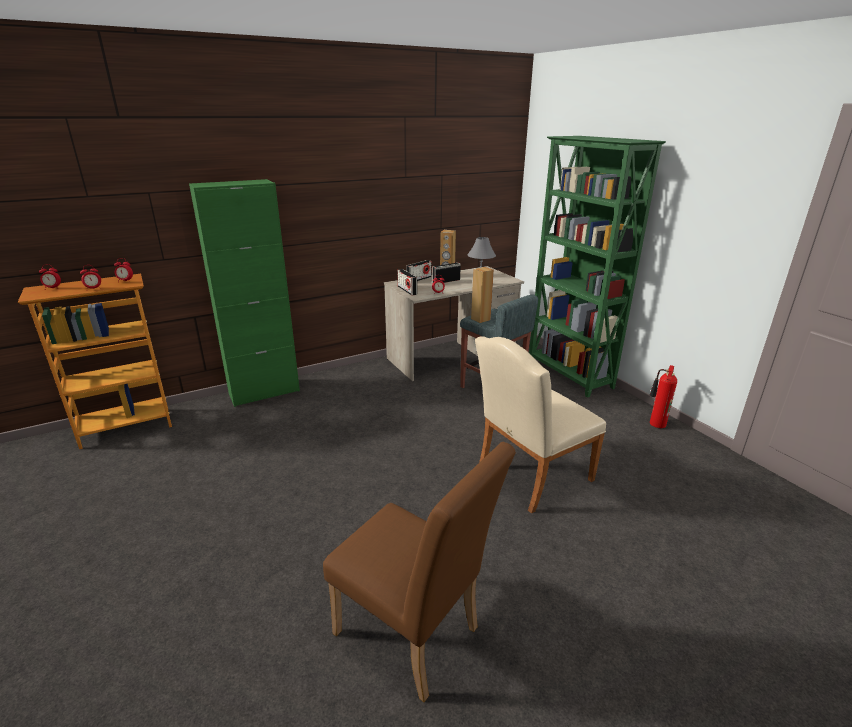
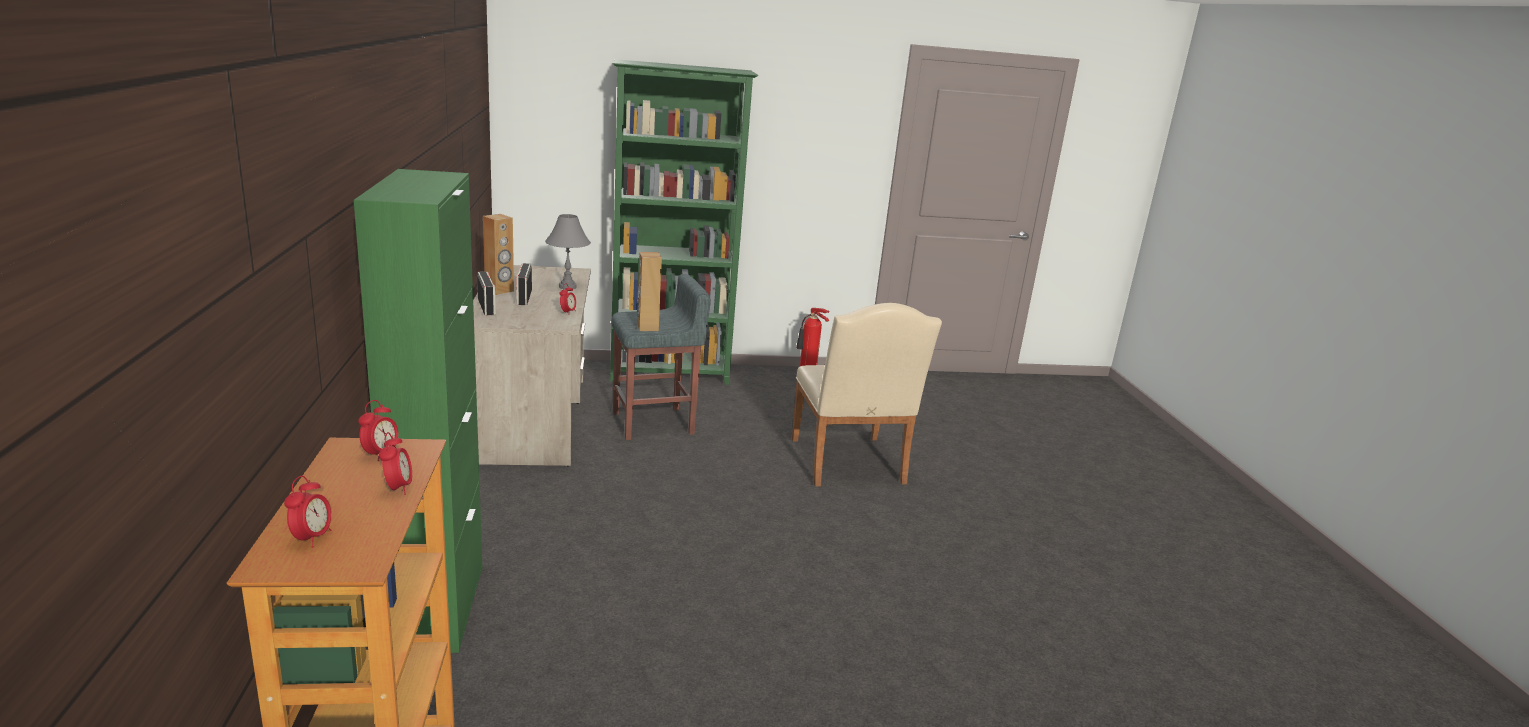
camera: 70 degrees left, 5 degrees down
brown chair [323,442,516,702] -> none
radio [397,269,417,295] -> none

